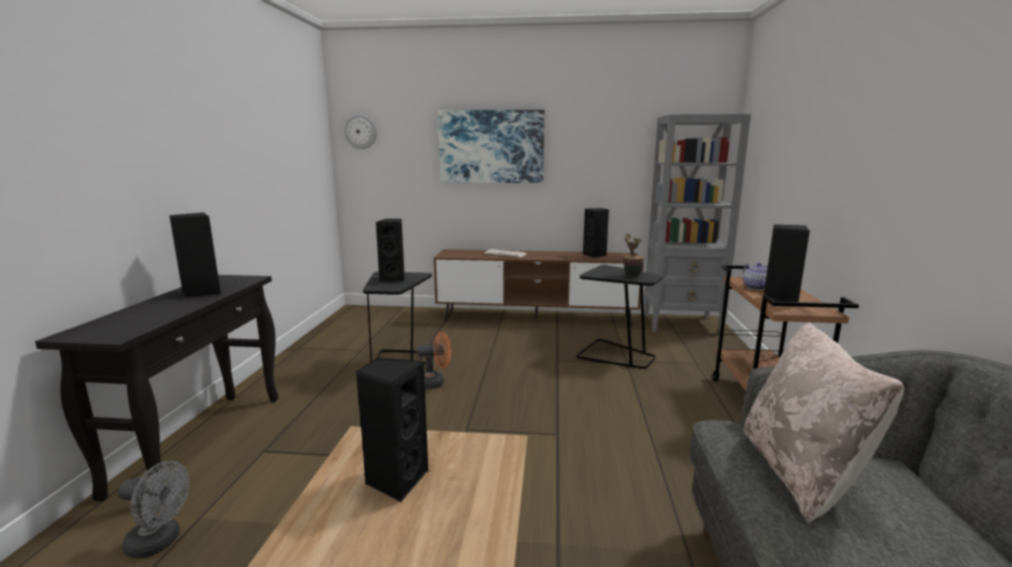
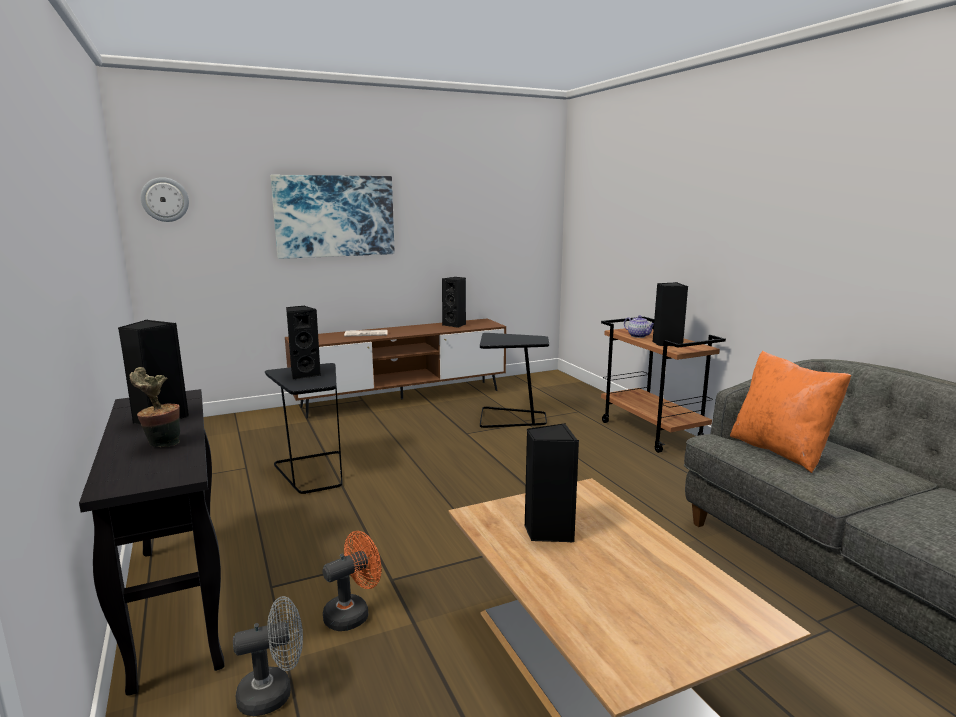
camera: 30 degrees left, 0 degrees up
orange fan [416,331,451,389] -> orange fan moved to [322,531,381,631]
potted plant [623,233,644,278] -> potted plant moved to [130,367,180,447]
grey bookcase [644,114,751,334] -> none
beige pillow [744,322,905,523] -> orange pillow [730,351,851,473]

